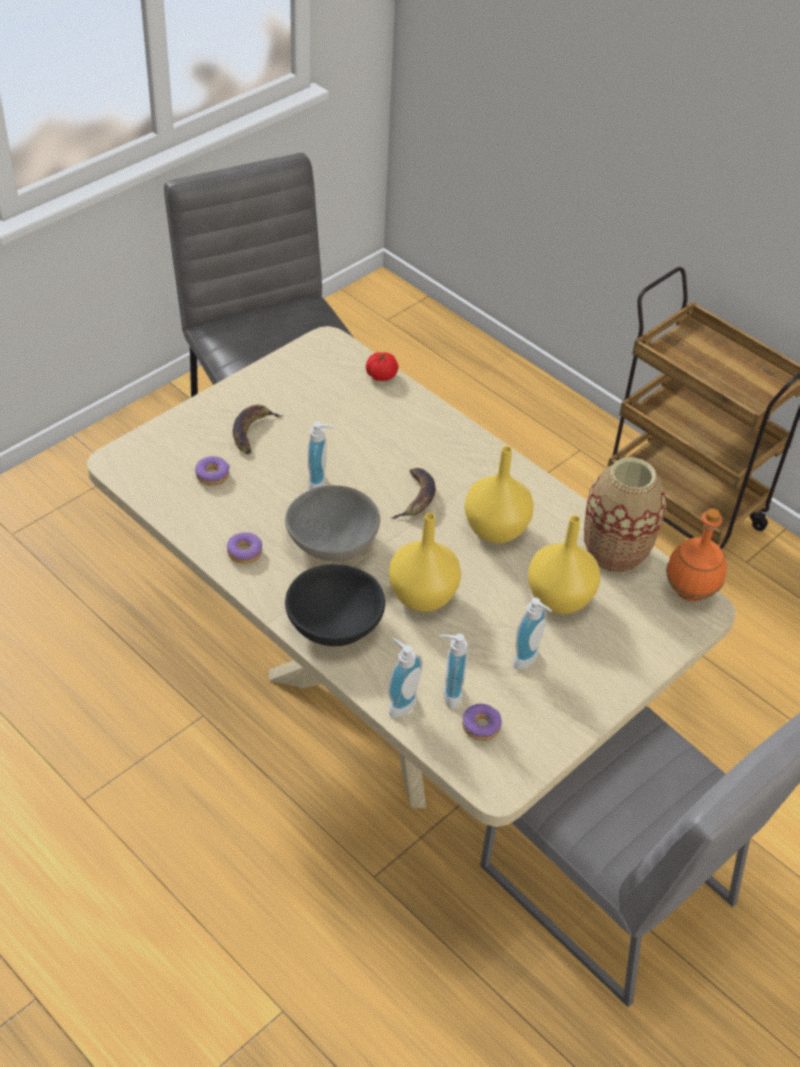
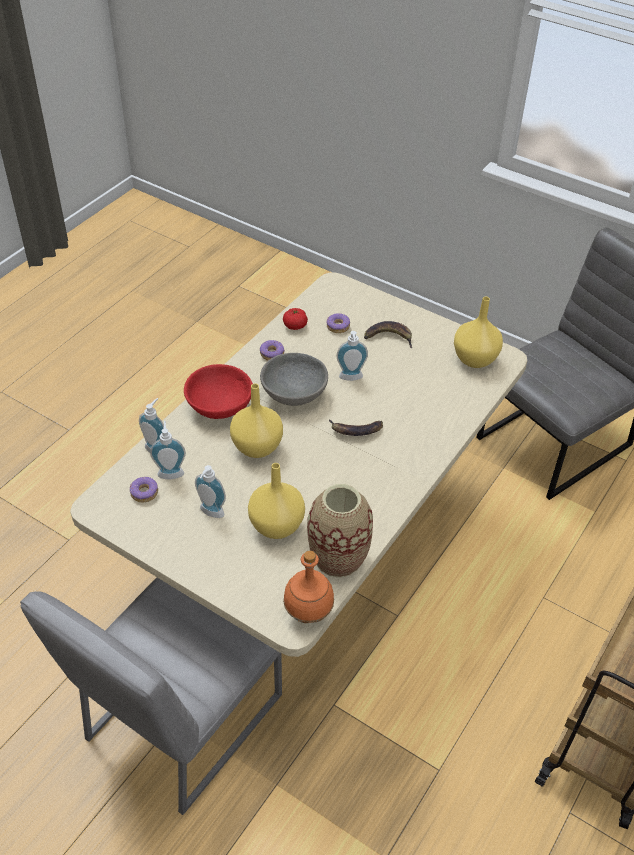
camera: 80 degrees right, 0 degrees up
black bowl [285,564,385,646] -> red bowl [184,364,253,419]
tomato [366,352,398,381] -> tomato moved to [283,308,308,330]
yellow vase [465,446,534,543] -> yellow vase moved to [454,297,503,368]

